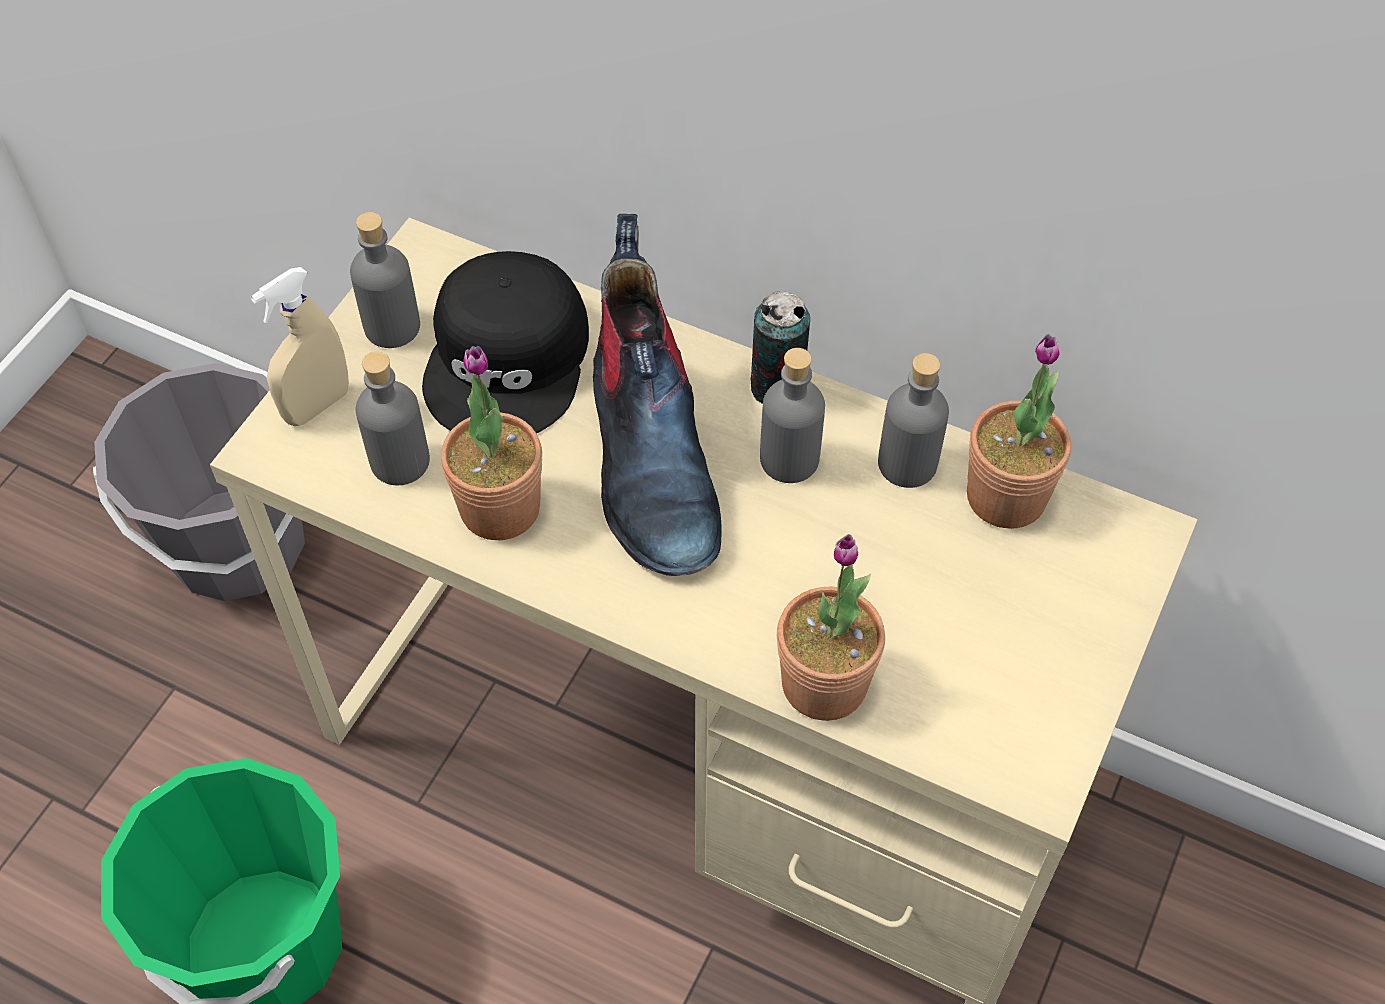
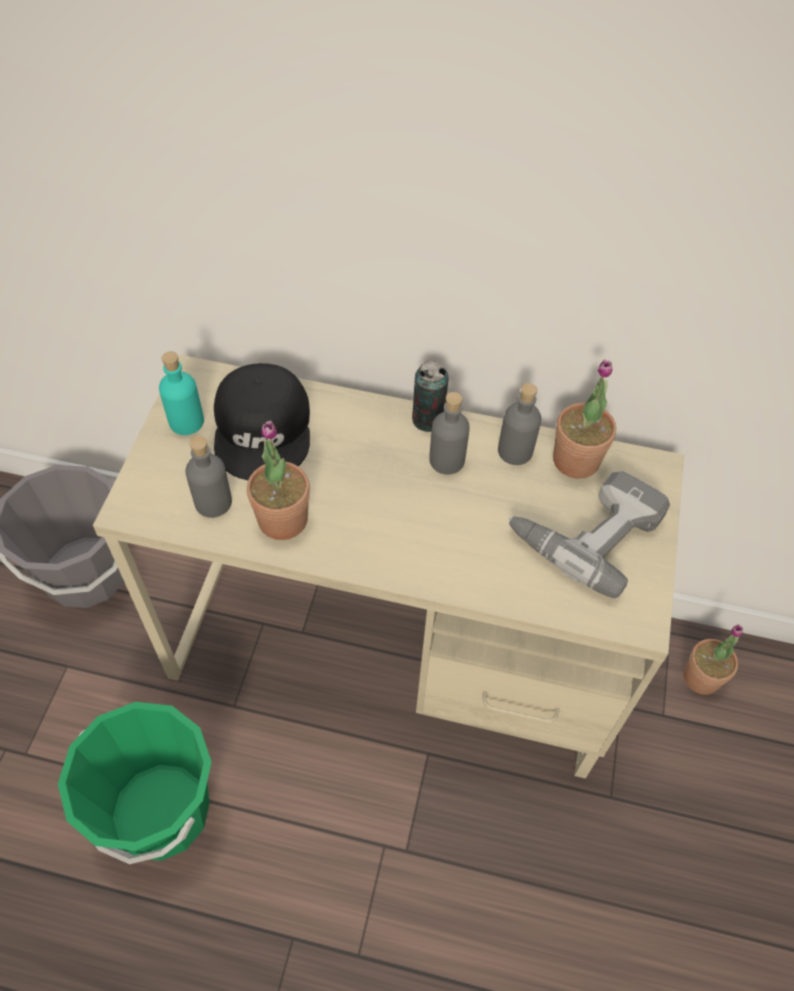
camera: 15 degrees left, 0 degrees up
beige spray bottle [250,267,349,426] -> none
grey bottle [350,212,420,348] -> turquoise bottle [159,352,204,435]
boot [593,214,722,576] -> none
potted plant [777,534,885,721] -> potted plant moved to [684,624,743,695]
none -> power drill [508,471,670,598]

